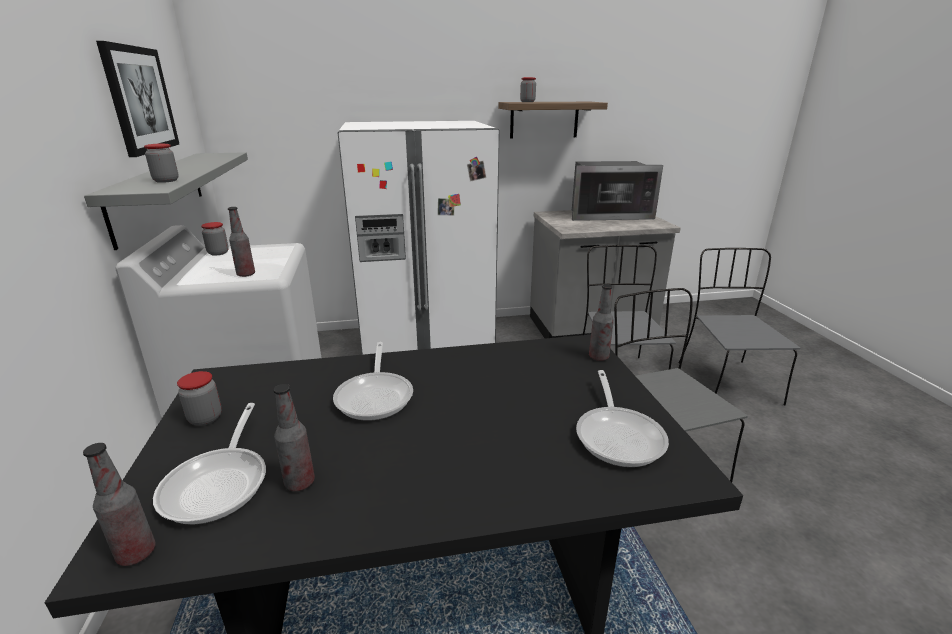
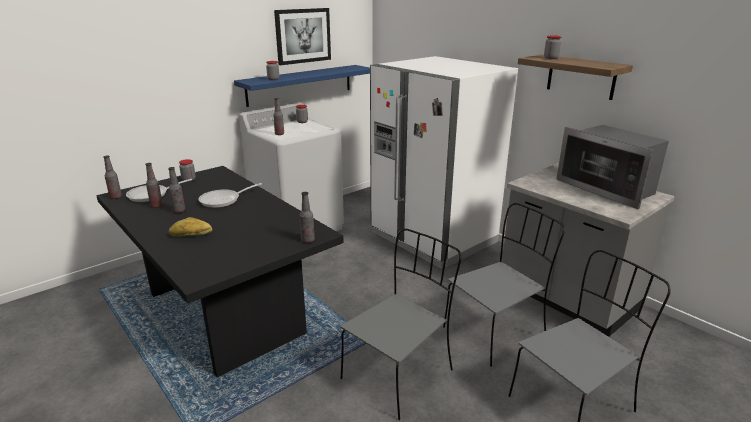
camera: 60 degrees right, 0 degrees up
grey shelf [84,152,248,250] -> blue shelf [234,65,370,107]
frying pan [576,370,669,467] -> none
none -> bottle [168,167,185,213]
none -> bread [169,217,212,237]

